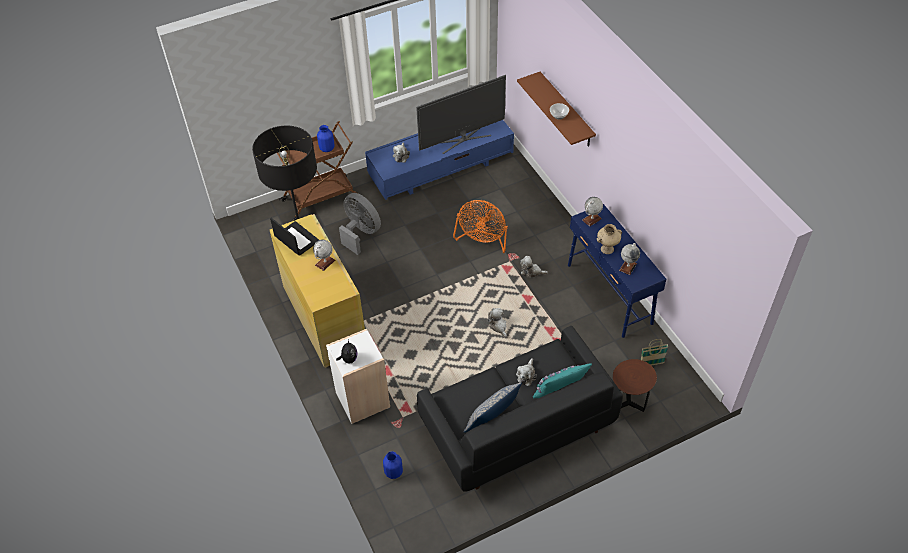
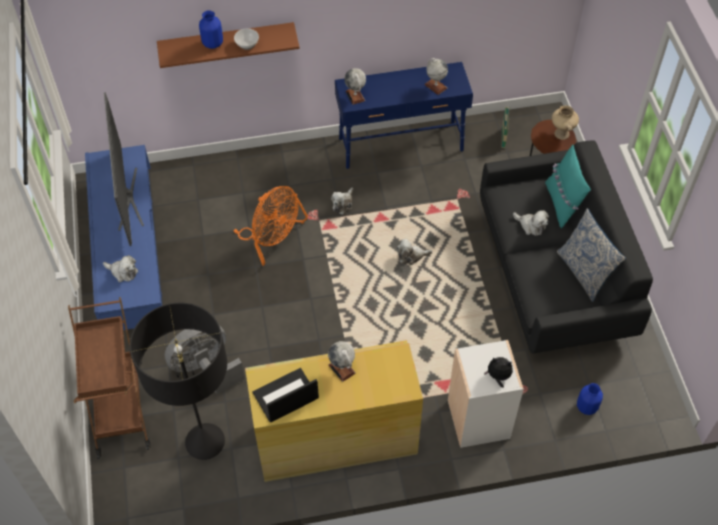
camera: 75 degrees left, 5 degrees up
blue vase [317,125,335,152] -> blue vase moved to [199,10,223,49]
beige vase [597,224,622,254] -> beige vase moved to [552,105,579,140]

